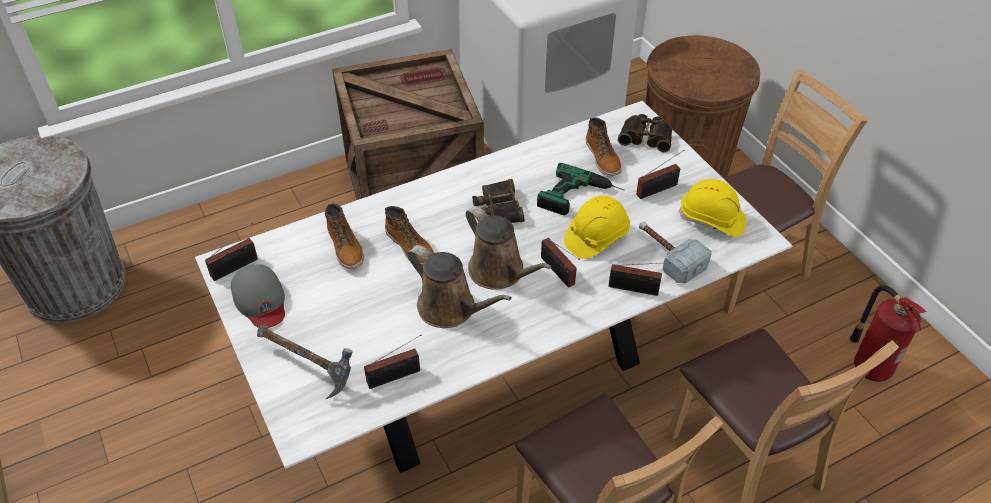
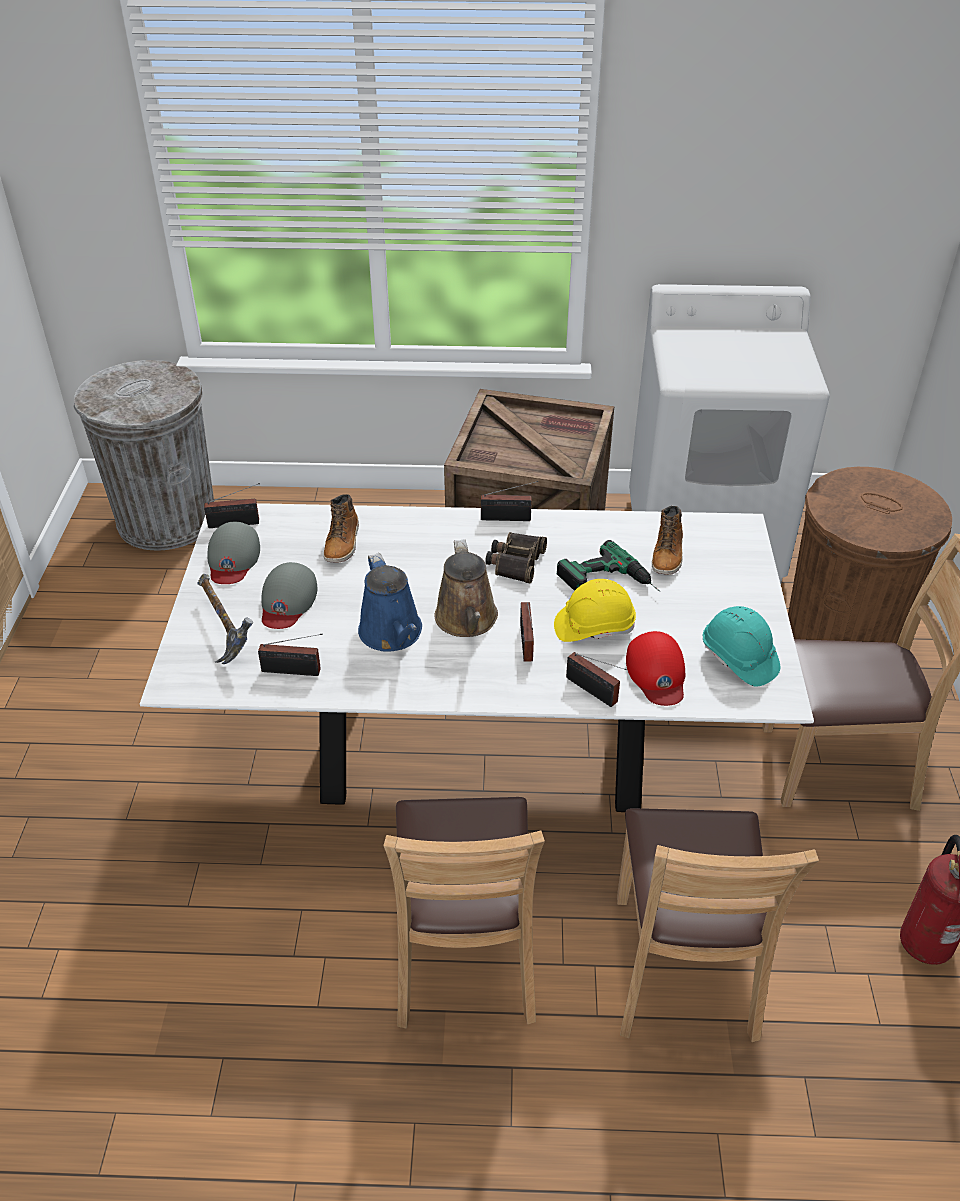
camera: 30 degrees right, 5 degrees down
boot [385,206,434,266] -> none
brown watering can [407,245,512,328] -> blue watering can [358,553,422,652]
binoculars [618,114,672,152] -> none
radio [636,150,684,199] -> radio moved to [481,481,538,521]
hammer [639,222,712,283] -> red cap [626,631,685,706]
yellow hard hat [678,179,746,237] -> turquoise hard hat [703,606,780,687]
none -> grey cap [261,562,317,629]

